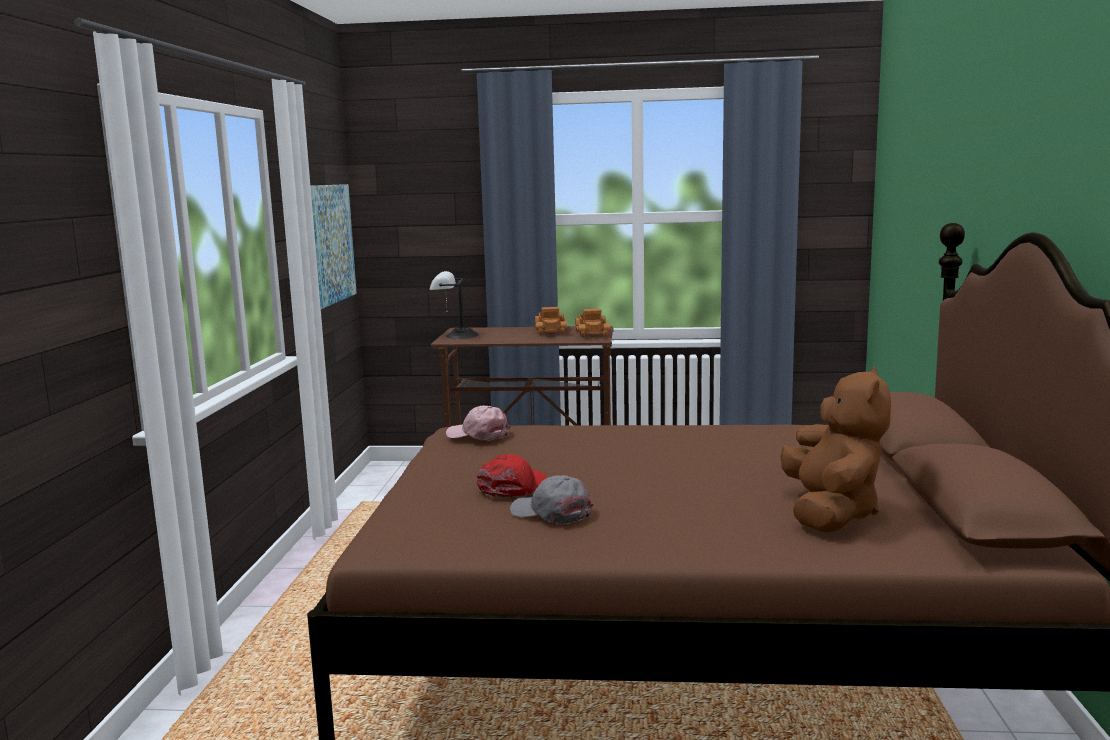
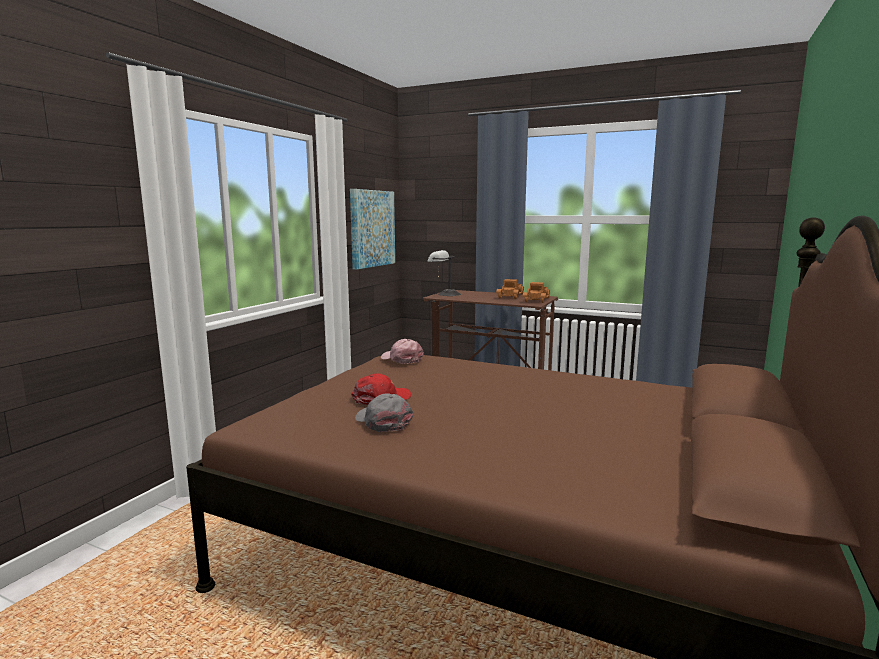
camera: 20 degrees right, 0 degrees up
brown plush toy [781,367,891,532] -> none

